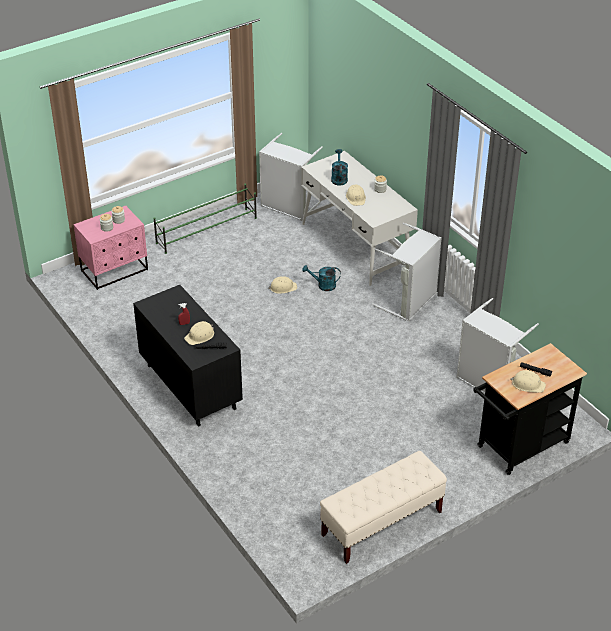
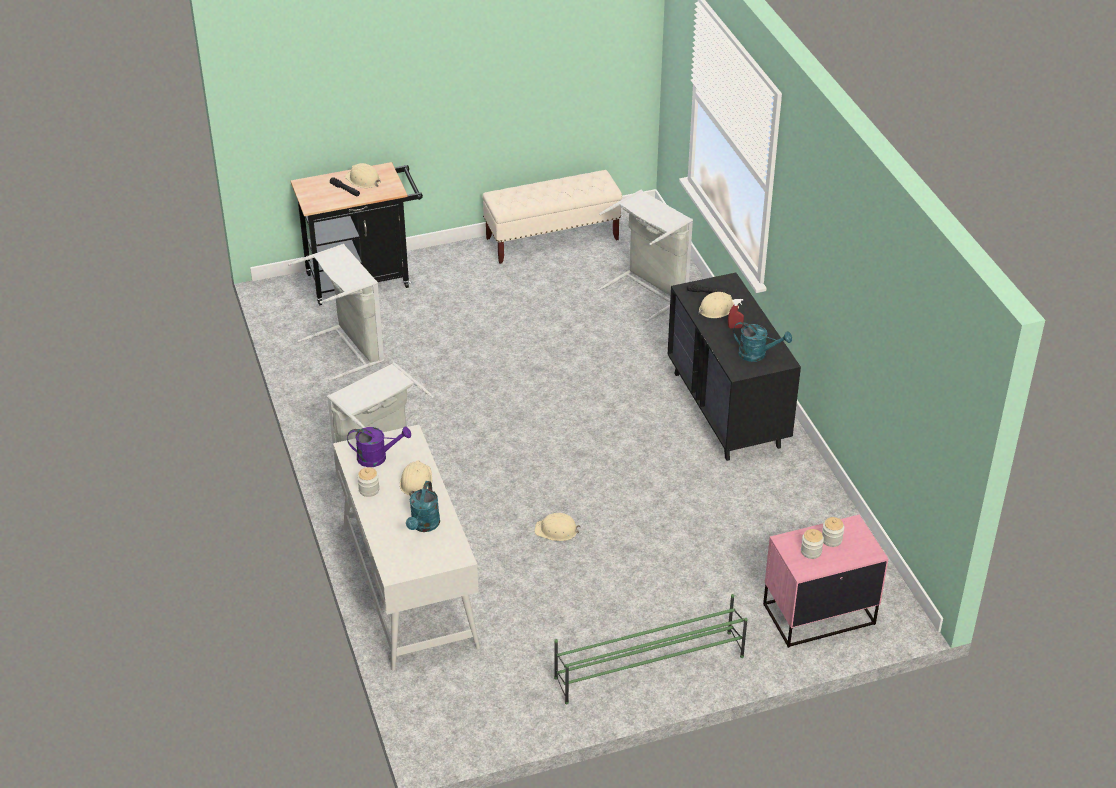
camera: 165 degrees left, 0 degrees up
grey laundry basket [259,133,323,221] -> grey laundry basket moved to [598,190,693,322]
turquoise watering can [302,265,341,291] -> turquoise watering can moved to [733,322,792,362]
none -> purple watering can [347,427,411,467]

